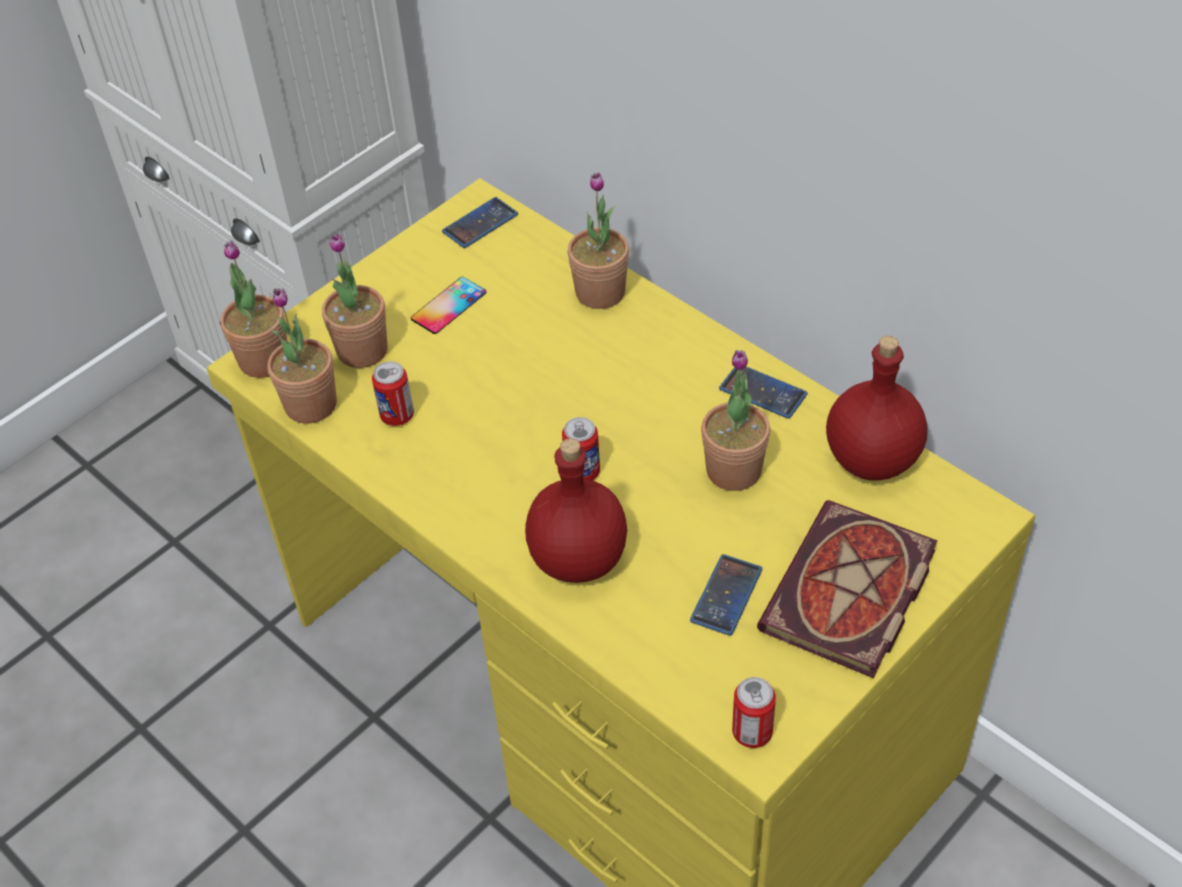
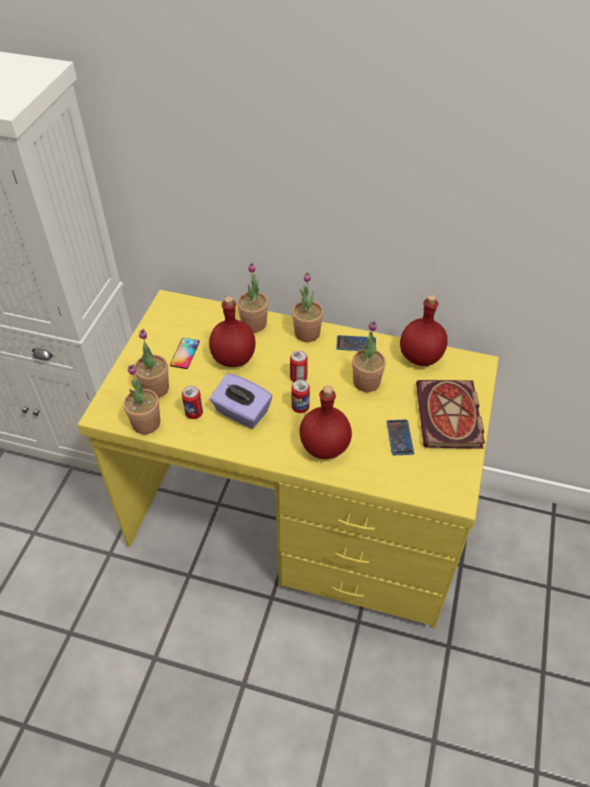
camera: 30 degrees left, 0 degrees up
potted plant [220,240,287,378] -> potted plant moved to [292,272,323,342]
phone [442,197,518,248] -> none
can [732,677,776,748] -> can moved to [290,350,308,382]
none -> red bottle [209,296,256,367]
none -> purple tissue box [210,373,272,429]

